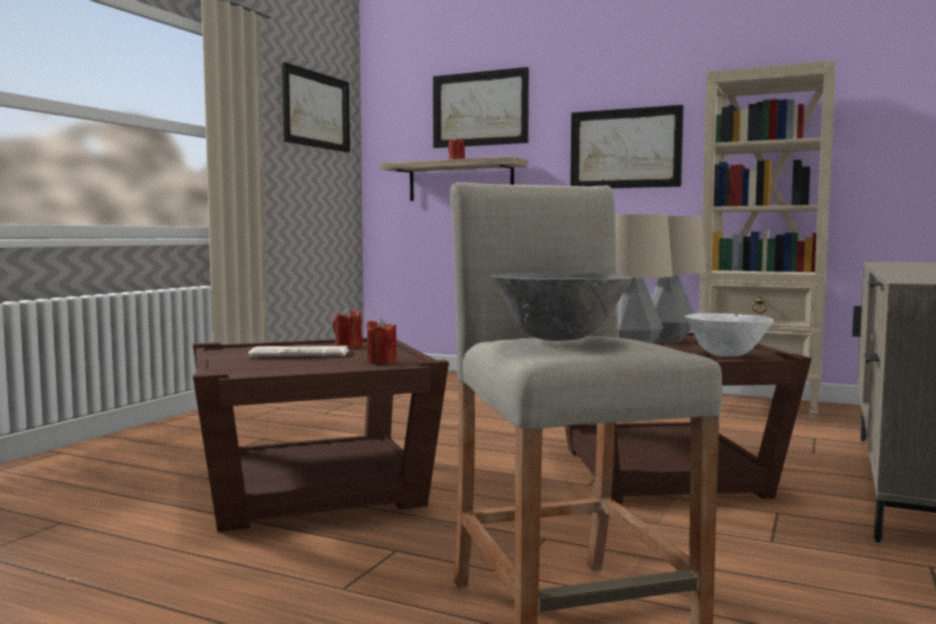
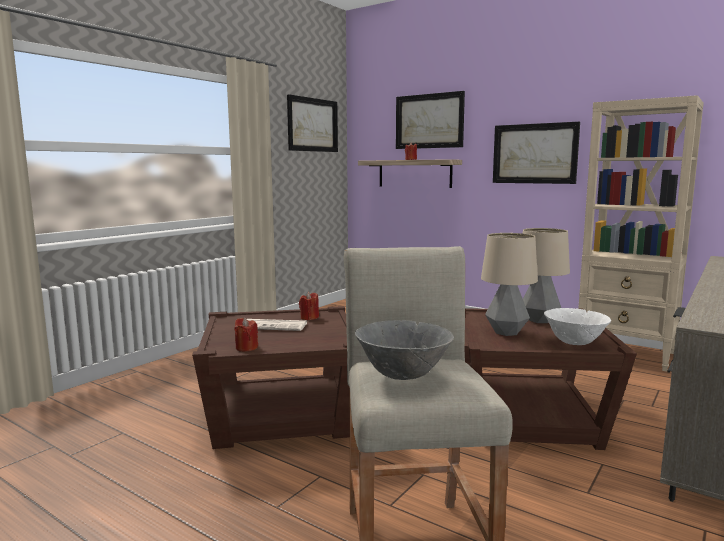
camera: 10 degrees right, 5 degrees up
red candle [366,318,397,364] -> red candle moved to [235,318,258,352]

